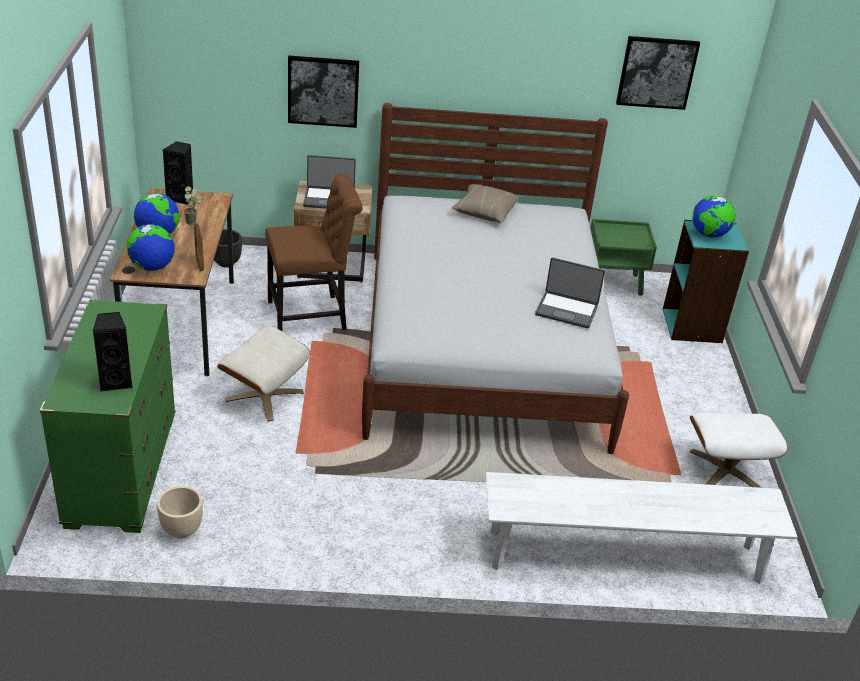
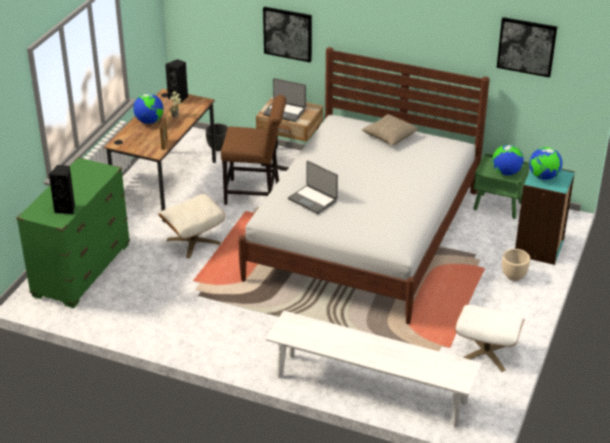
camera: 25 degrees right, 0 degrees up
globe [127,224,175,271] -> globe moved to [492,145,524,175]
beige planter [157,486,203,538] -> beige planter moved to [502,249,530,281]
laptop [535,257,605,328] -> laptop moved to [288,161,338,214]

